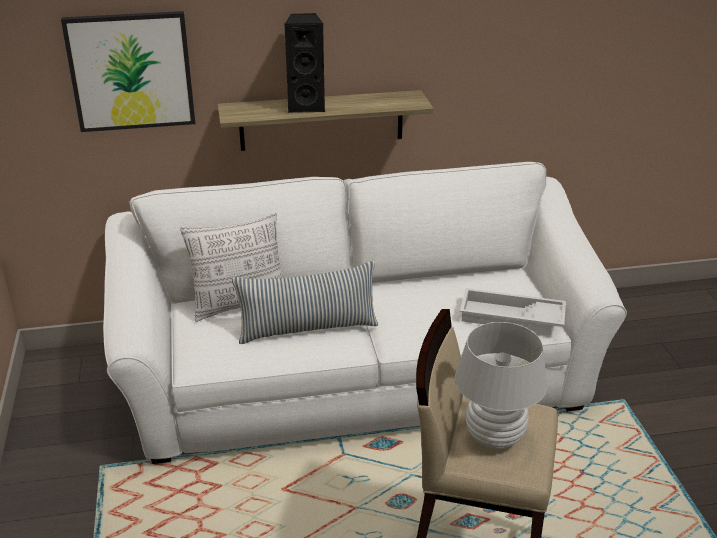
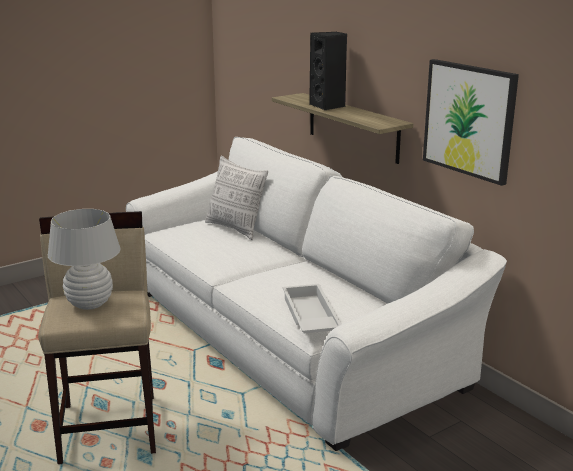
camera: 65 degrees right, 10 degrees down
picture [61,11,195,132] -> picture moved to [423,59,519,186]
pillow [232,261,378,344] -> none

